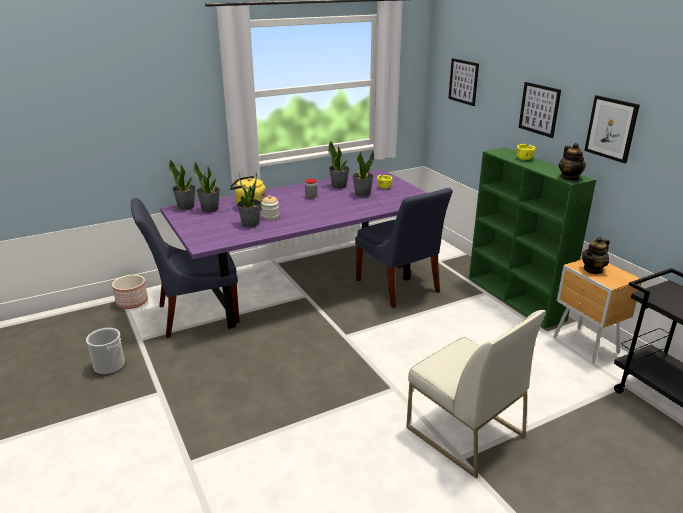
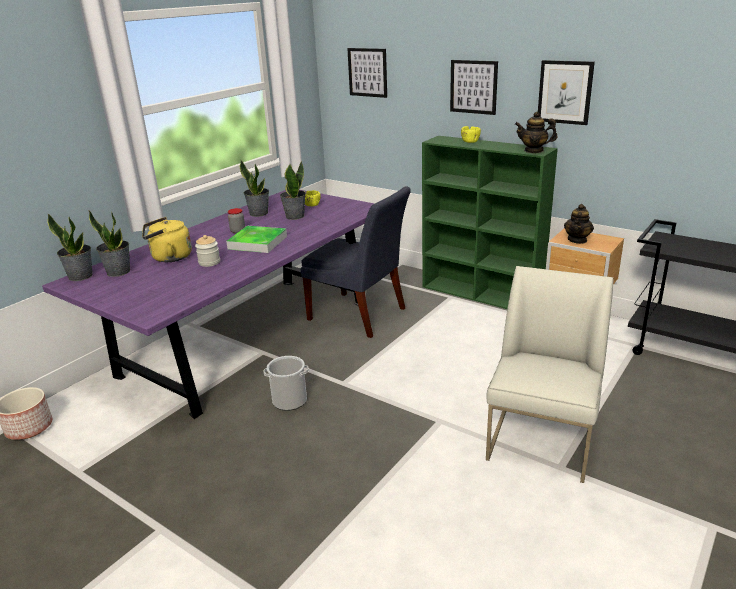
camera: 25 degrees left, 0 degrees up
bucket [86,328,125,375] -> bucket moved to [264,356,309,411]
blue chair [131,198,240,338] -> none
potted plant [237,173,261,227] -> none
white chair [406,310,546,478] -> white chair turned 90 degrees counterclockwise [486,266,613,483]
teapot [559,143,586,181] -> teapot turned 135 degrees clockwise [515,112,557,153]
none -> tray [226,226,287,253]

